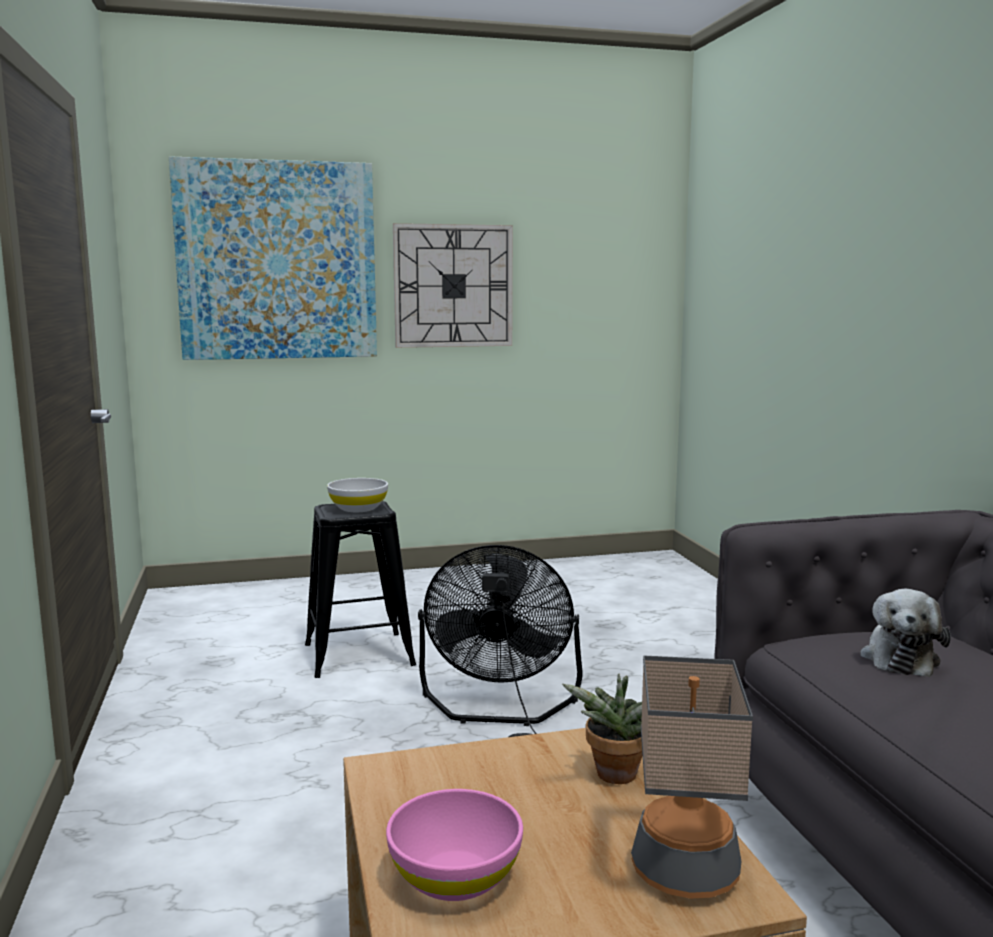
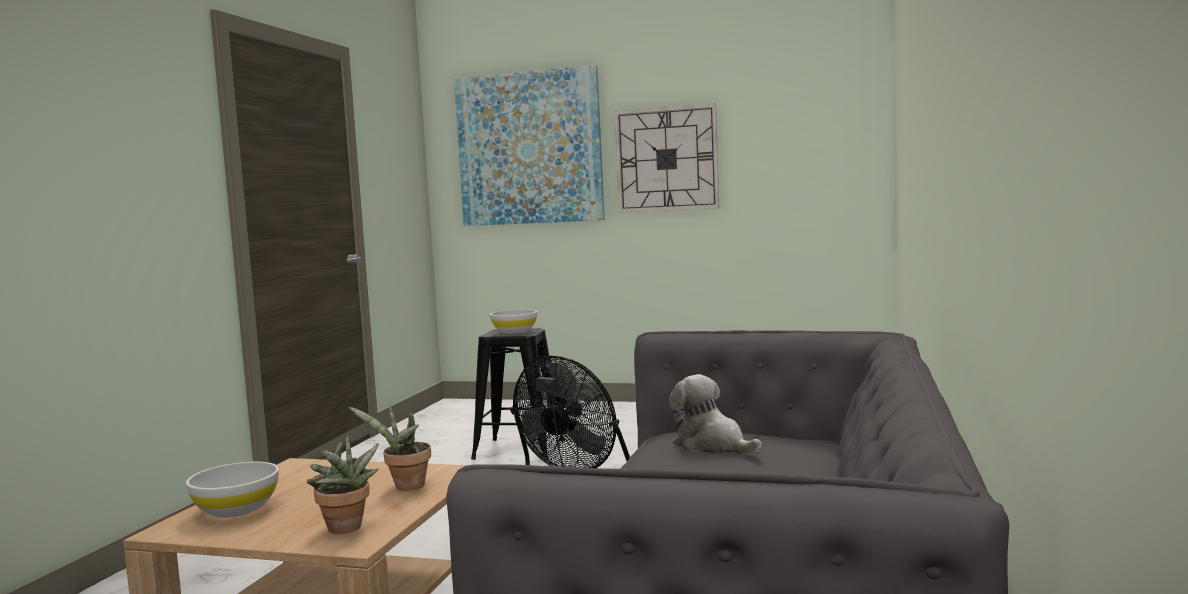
camera: 30 degrees right, 5 degrees down
pink bowl [386,789,523,901] -> white bowl [186,462,279,517]
table lamp [631,655,753,899] -> potted plant [307,435,379,534]
plush toy [860,589,951,677] -> plush toy turned 90 degrees clockwise [669,374,762,455]

